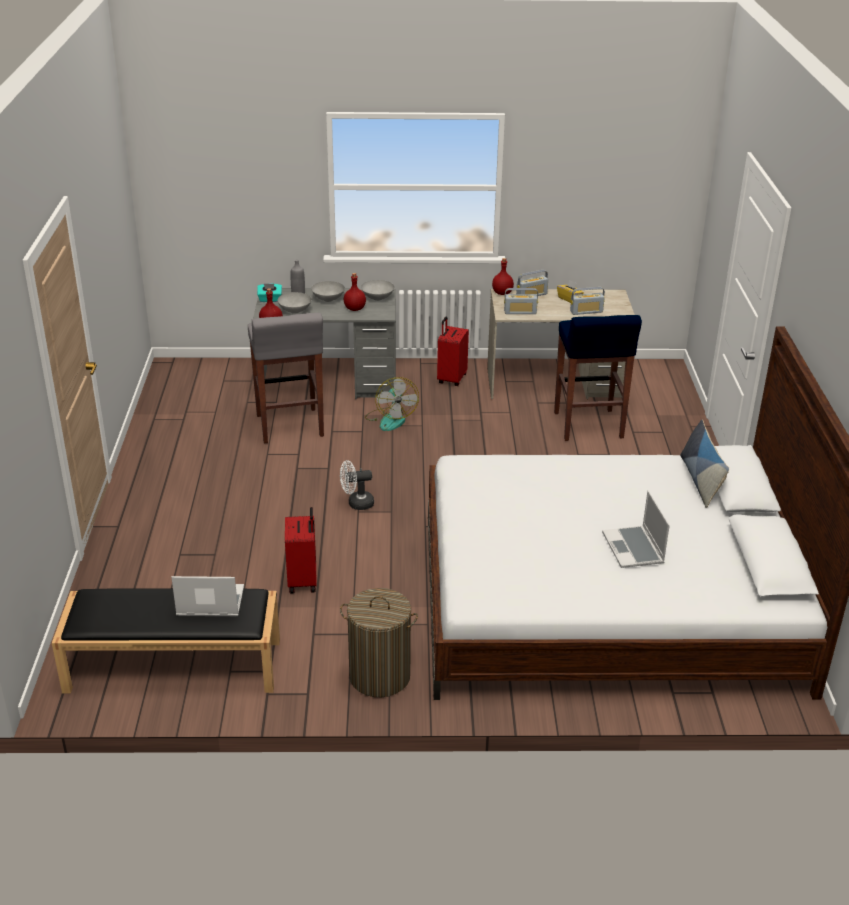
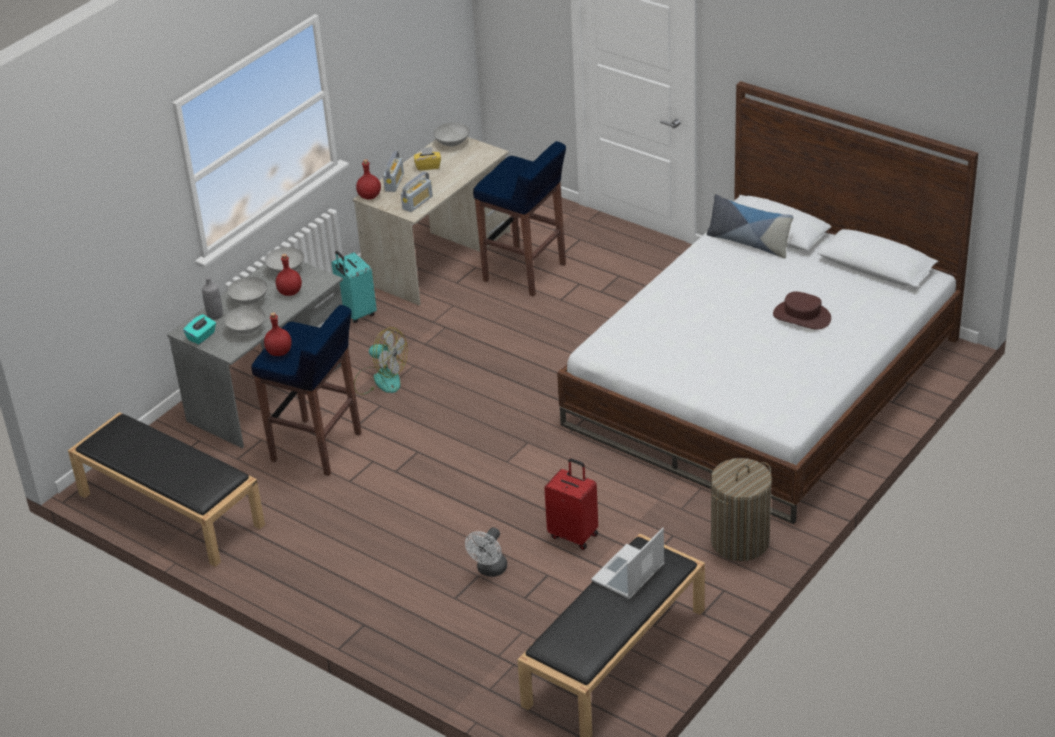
camera: 50 degrees left, 5 degrees up
grey stool [248,313,324,444] -> blue stool [251,305,361,476]
white fan [340,460,374,510] -> white fan moved to [465,527,507,577]
red suitcase [437,316,469,386] -> turquoise suitcase [331,251,377,323]
radio [570,287,605,315] -> none
laptop [602,491,670,568] -> brown hat [773,292,831,330]
none -> black bench [68,412,265,567]
none -> grey bowl [433,123,469,147]

